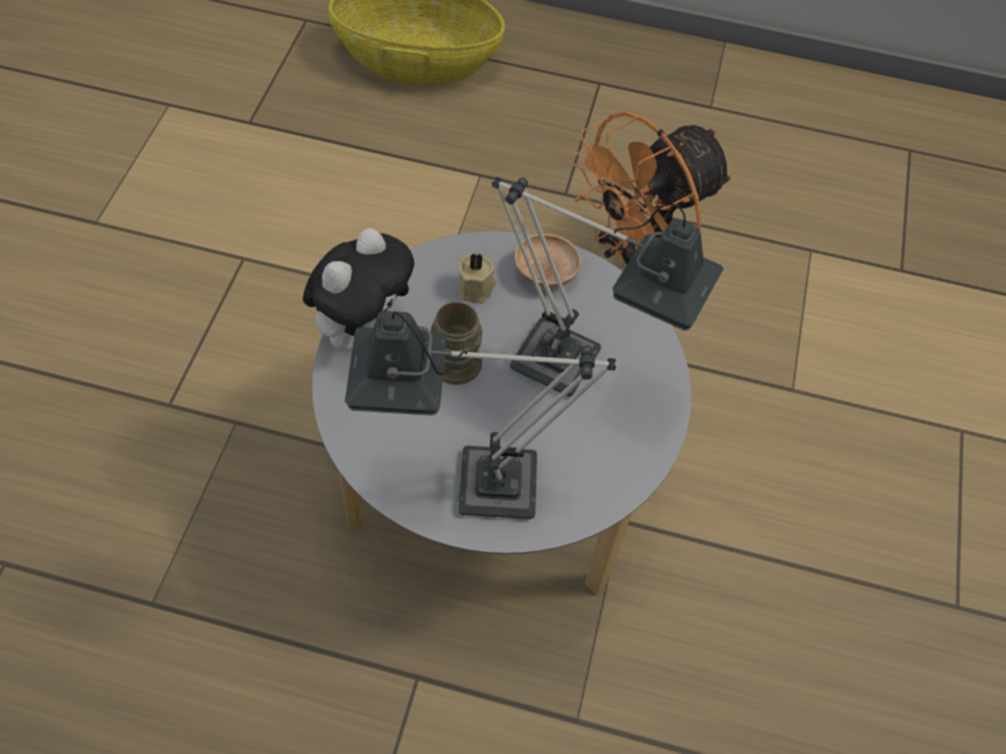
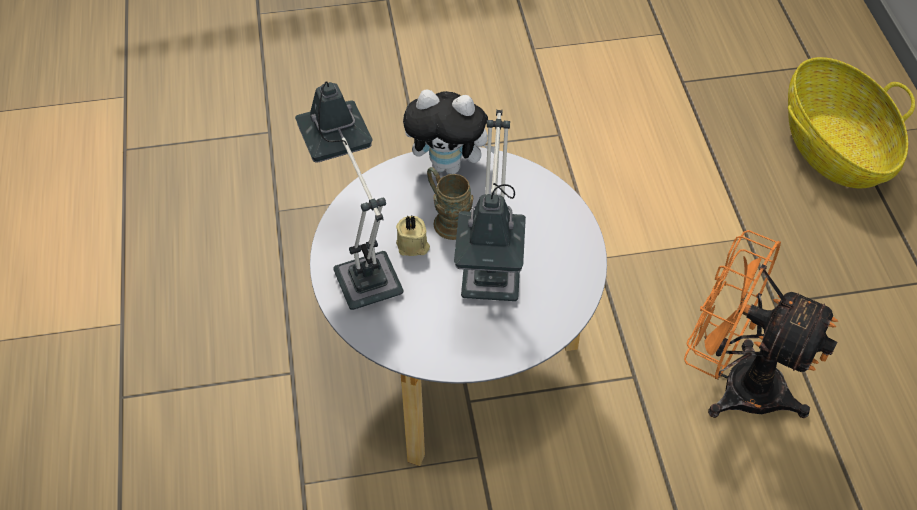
camera: 70 degrees right, 5 degrees down
beige candle [458,253,496,304] -> beige candle moved to [396,216,430,256]
brown bowl [515,234,581,288] -> none

